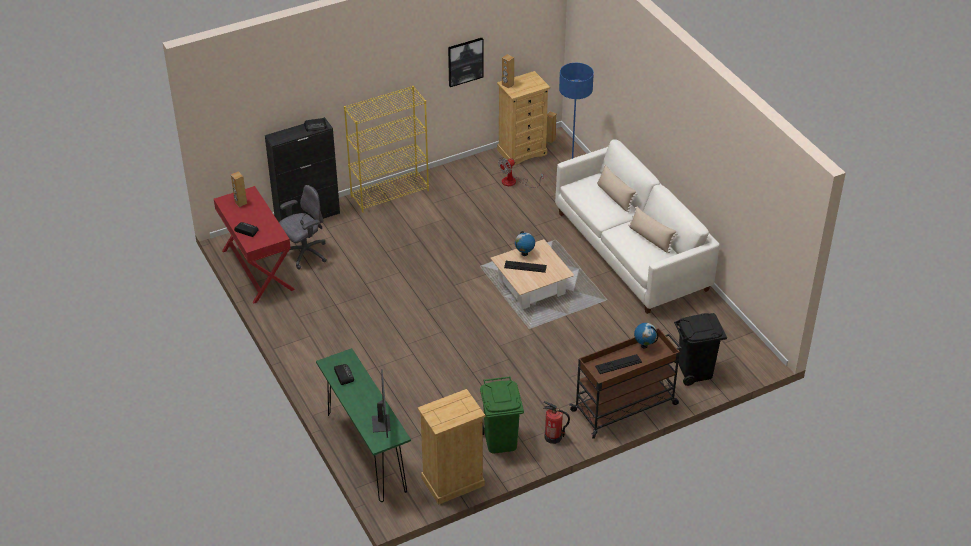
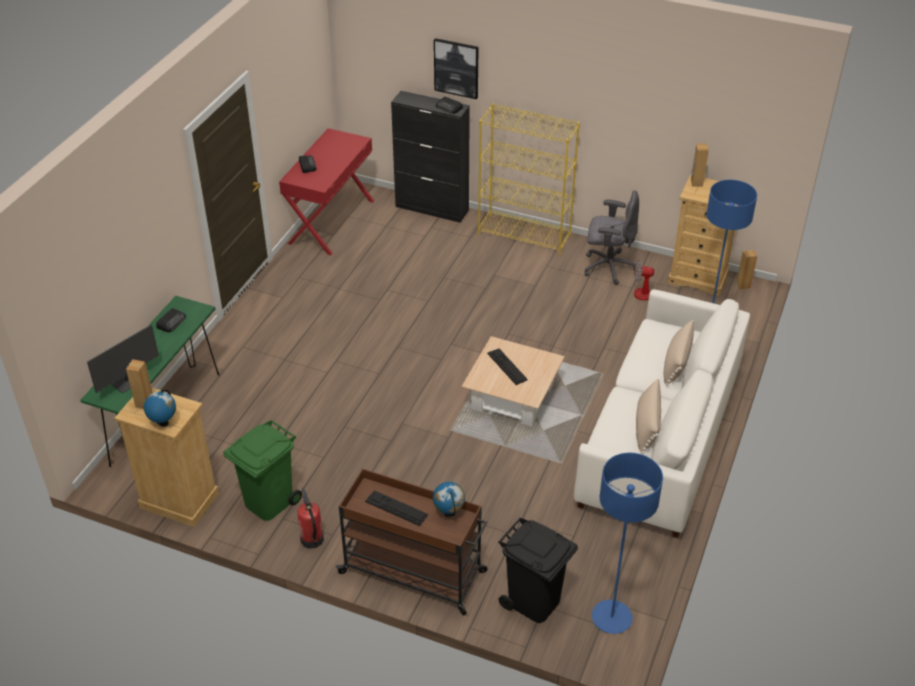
camera: 50 degrees right, 0 degrees up
brown speaker [231,171,247,207] -> brown speaker moved to [126,359,153,409]
grey office chair [279,185,327,270] -> grey office chair moved to [584,190,639,285]
picture [448,38,483,87] -> picture moved to [434,38,479,99]
globe [515,231,535,256] -> globe moved to [144,390,176,427]
none -> blue floor lamp [592,453,663,634]

